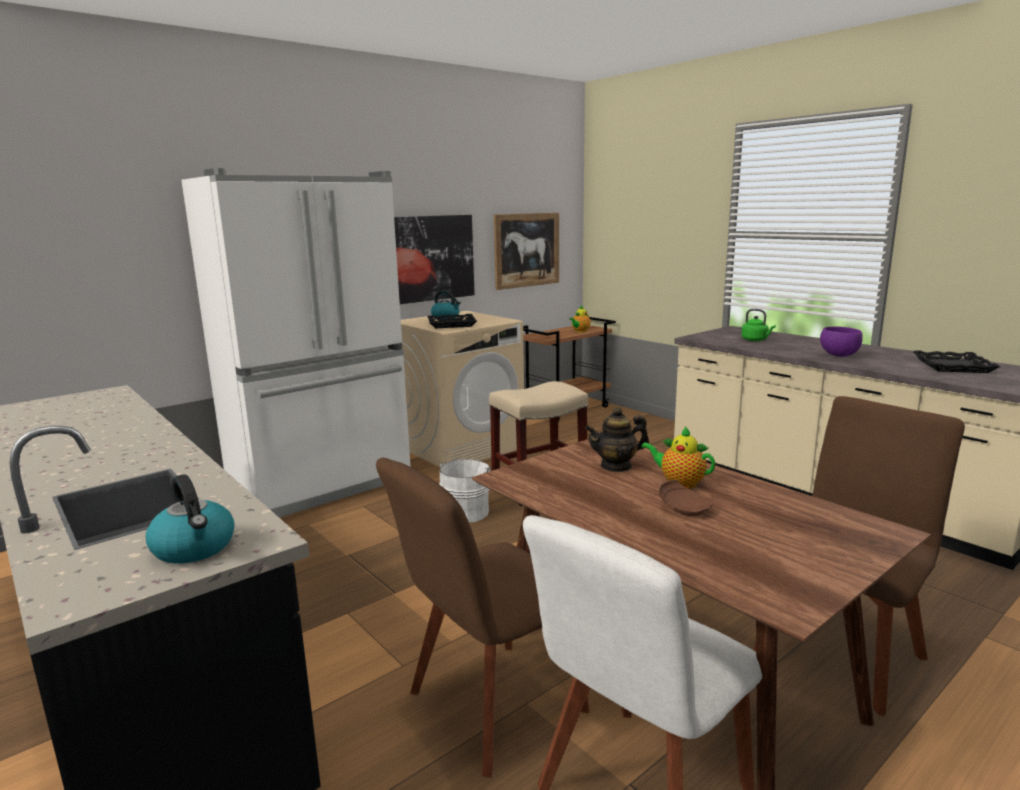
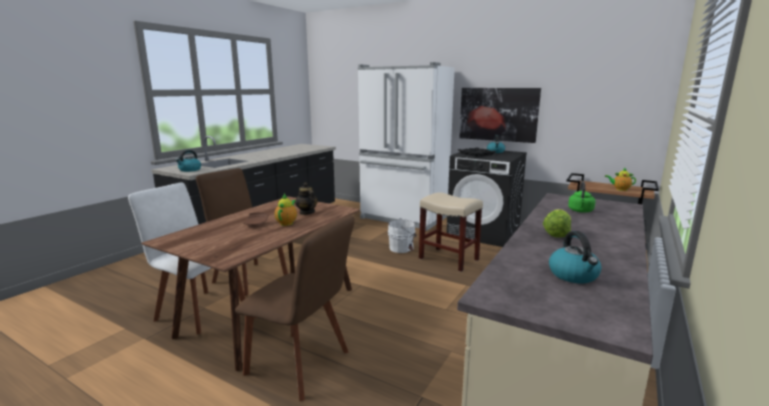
camera: 70 degrees right, 0 degrees up
beige washing machine [401,311,524,468] -> black washing machine [446,148,527,247]
picture [494,213,559,290] -> none
purple bowl [820,326,863,357] -> lettuce [543,209,571,238]
black tray [913,350,1000,373] -> kettle [549,231,602,283]

